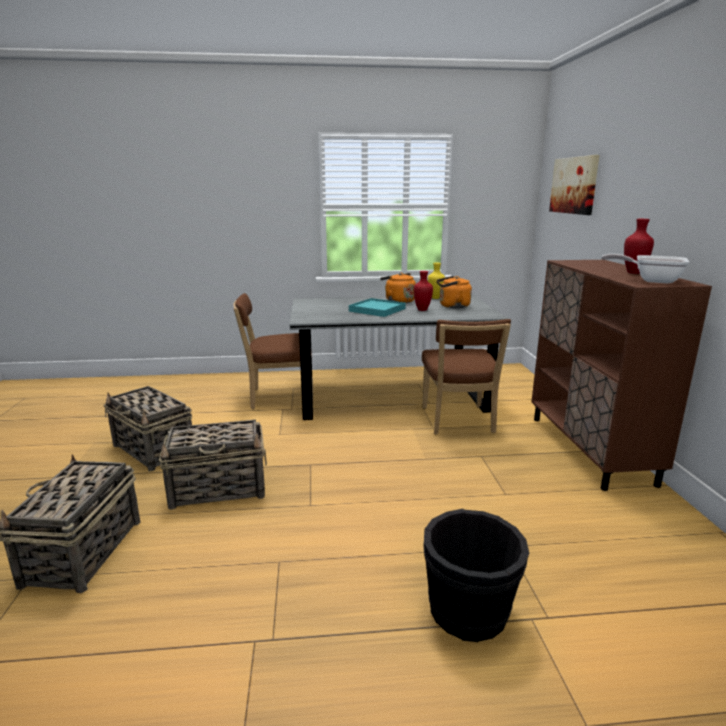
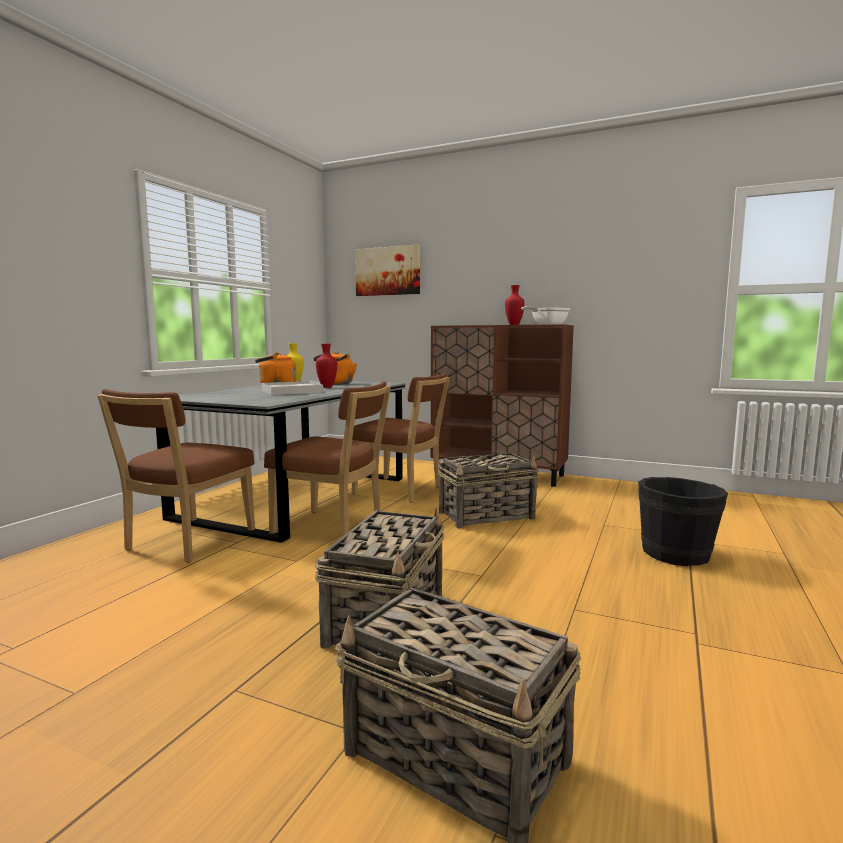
camera: 60 degrees left, 10 degrees down
basket [103,386,192,471] -> basket moved to [438,453,539,528]
turquoise tray [349,298,406,317] -> white tray [261,381,323,395]
none -> brown chair [264,381,391,537]

